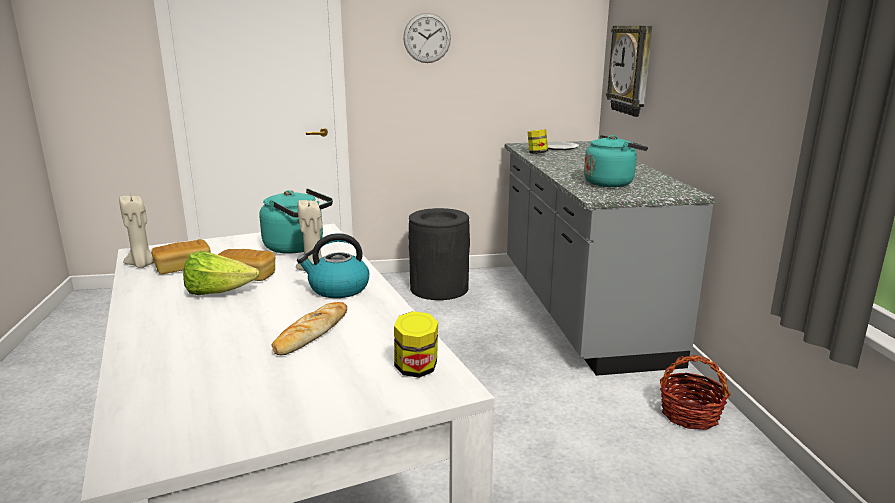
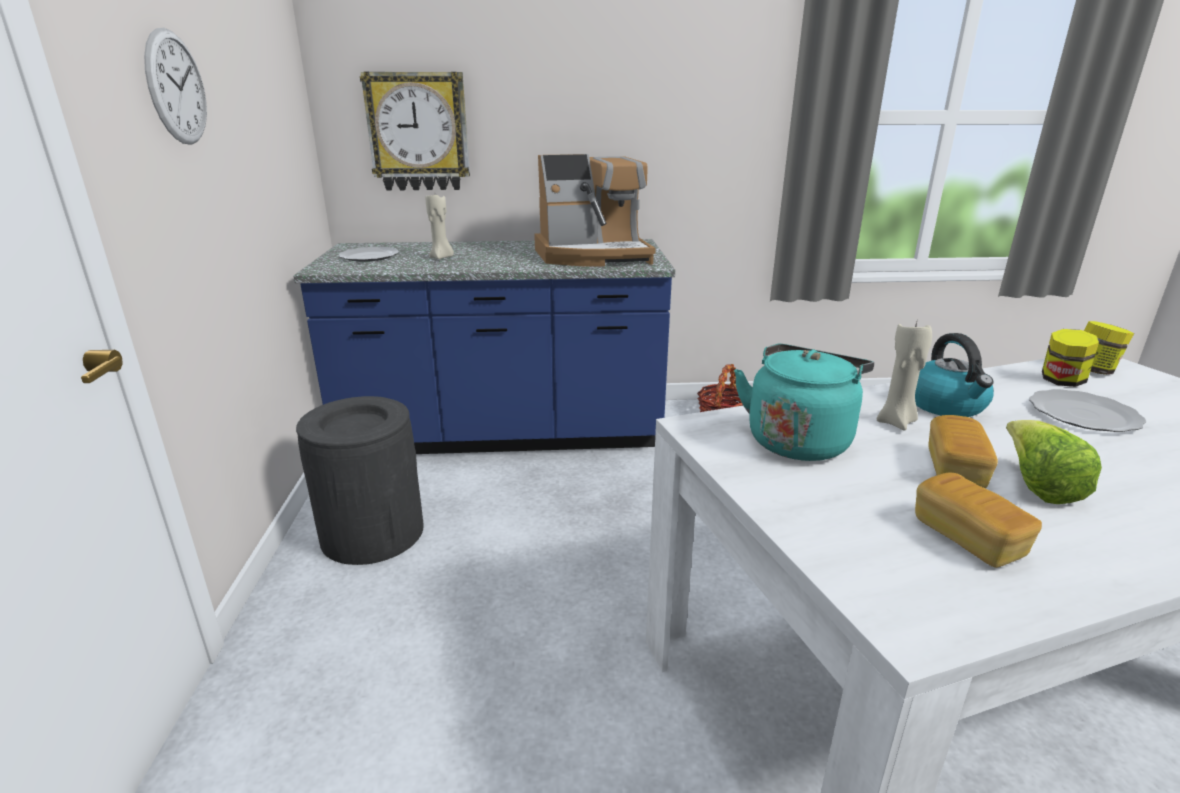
camera: 85 degrees left, 5 degrees up
beige candle [119,196,154,268] -> beige candle moved to [426,195,454,259]
bread [271,302,347,355] -> plate [1029,389,1146,432]
grey counter [505,141,715,376] -> blue counter [294,239,675,454]
jar [527,129,548,154] -> jar moved to [1042,329,1099,387]
turquoise kettle [584,135,648,187] -> coffee machine [534,154,656,266]

